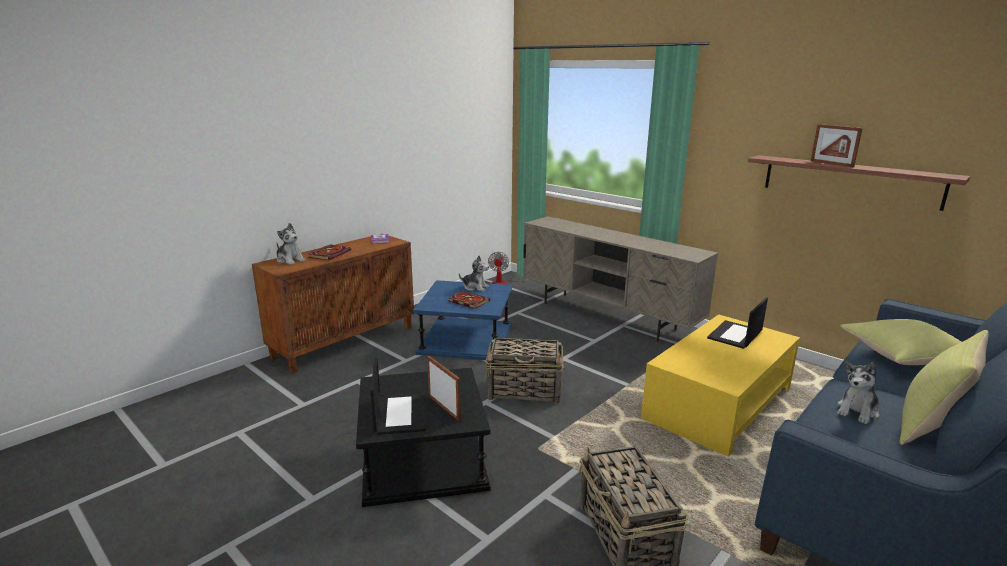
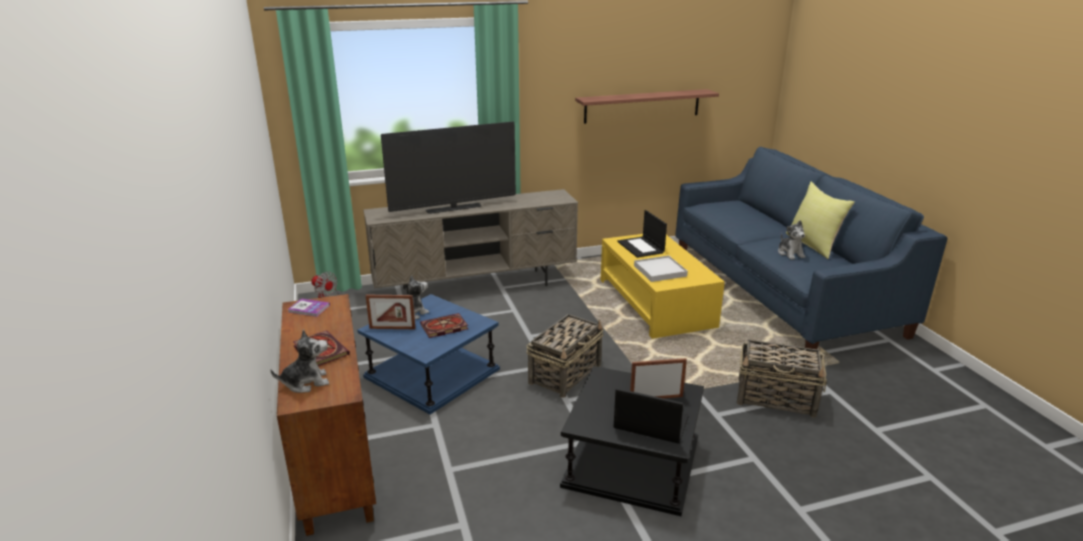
camera: 60 degrees left, 5 degrees up
picture frame [811,124,863,167] -> picture frame moved to [366,295,416,329]
yellow pillow [840,319,962,365] -> none
none -> television [381,122,516,214]
none -> white tray [634,256,688,282]

